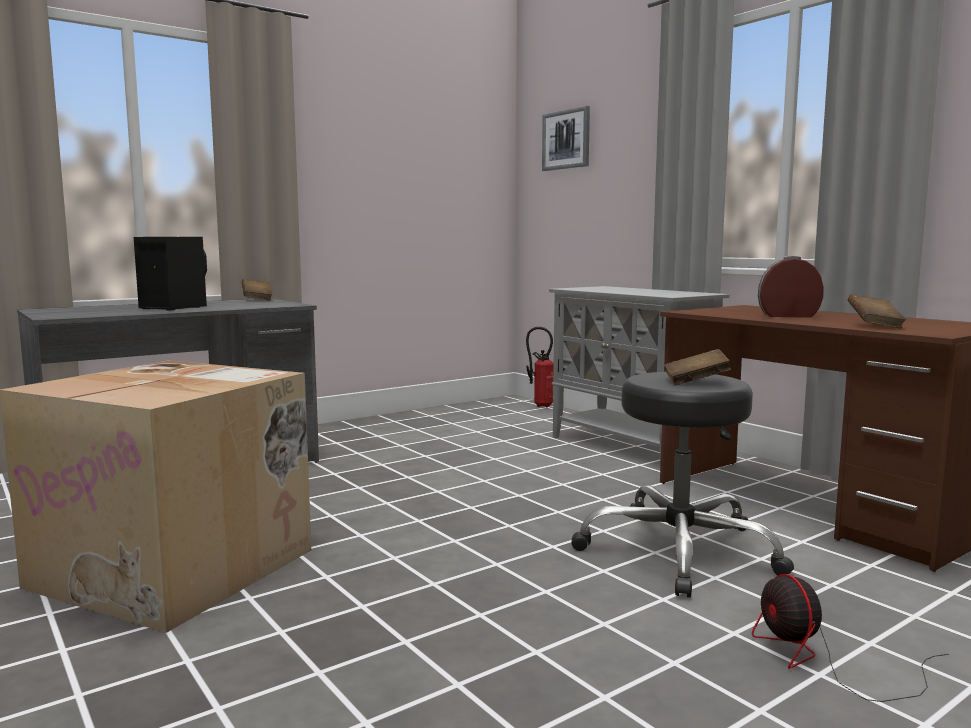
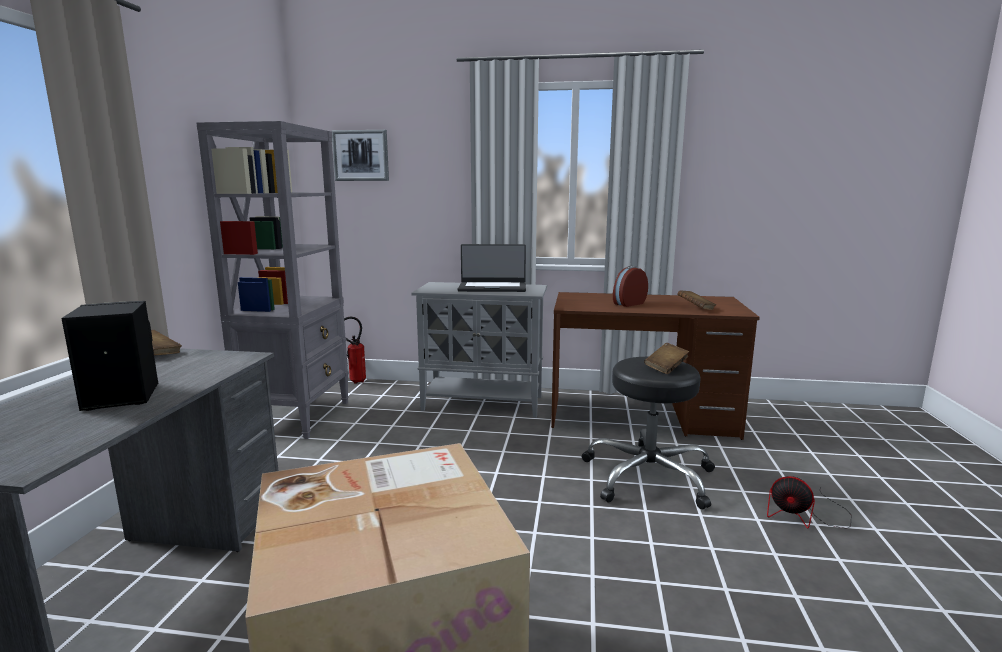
camera: 45 degrees left, 5 degrees up
none -> grey bookcase [196,121,349,439]
none -> laptop [458,244,526,292]

